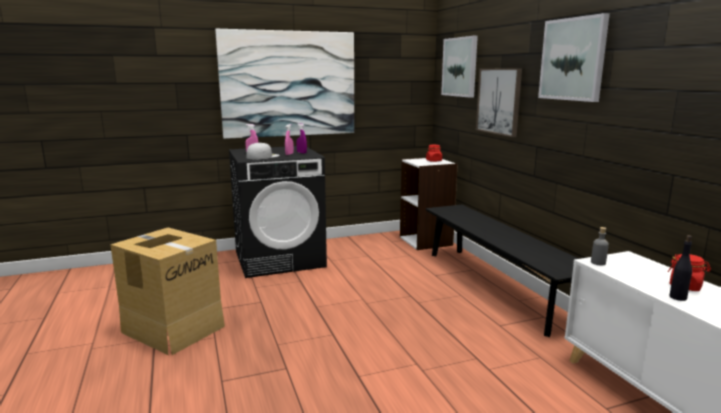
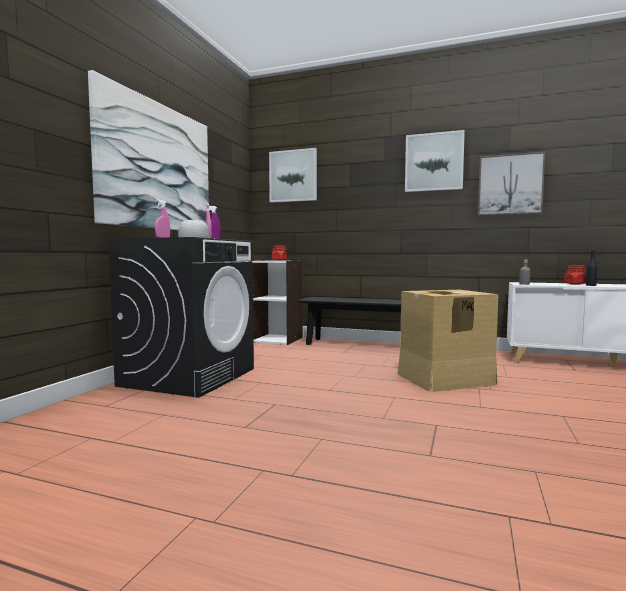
camera: 50 degrees left, 10 degrees down
cardboard box [110,228,225,355] -> cardboard box moved to [397,290,499,392]
picture [476,68,522,137] -> picture moved to [478,152,545,216]

